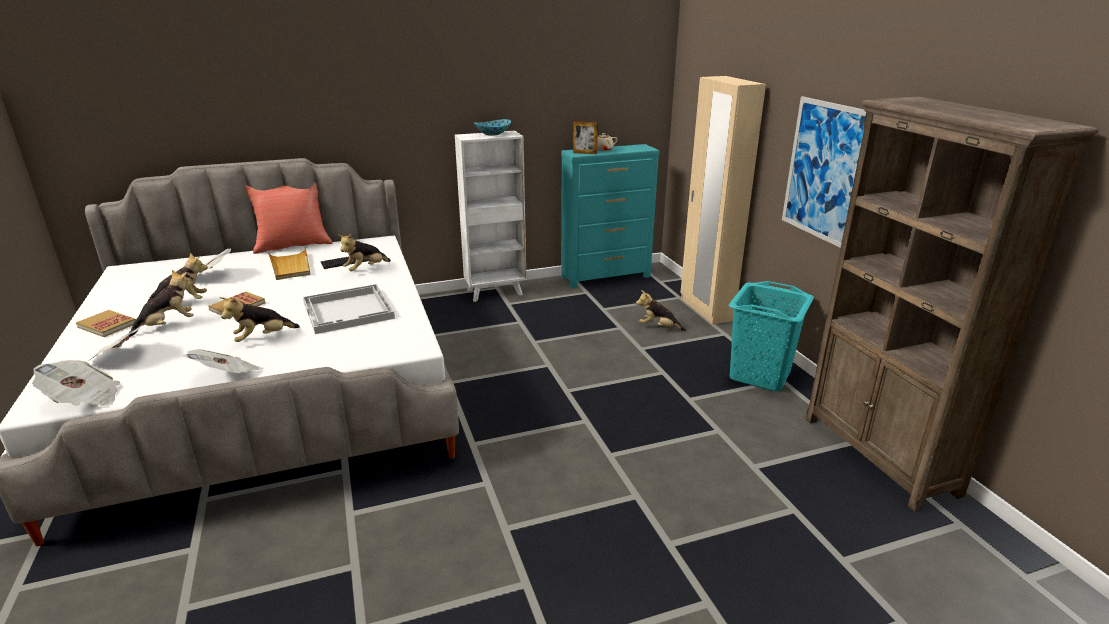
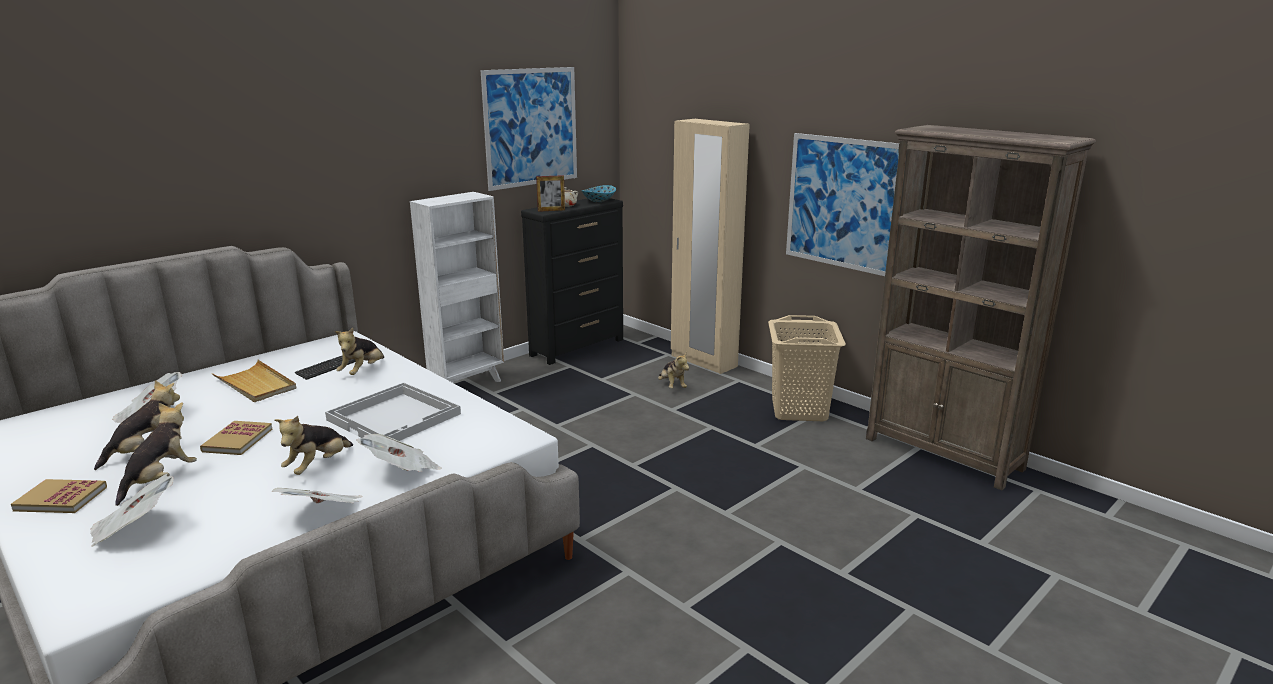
camera: 25 degrees left, 5 degrees down
newspaper [32,360,120,406] -> newspaper moved to [356,434,442,472]
red pillow [245,182,333,254] -> none
bowl [474,119,511,136] -> bowl moved to [582,185,616,202]
turquoise dresser [561,144,660,288] -> black dresser [521,198,623,365]
plush toy [636,290,686,331] -> plush toy turned 105 degrees counterclockwise [658,352,690,389]
turquoise laundry basket [728,281,814,391] -> beige laundry basket [768,315,846,421]
none -> picture [481,67,577,191]

